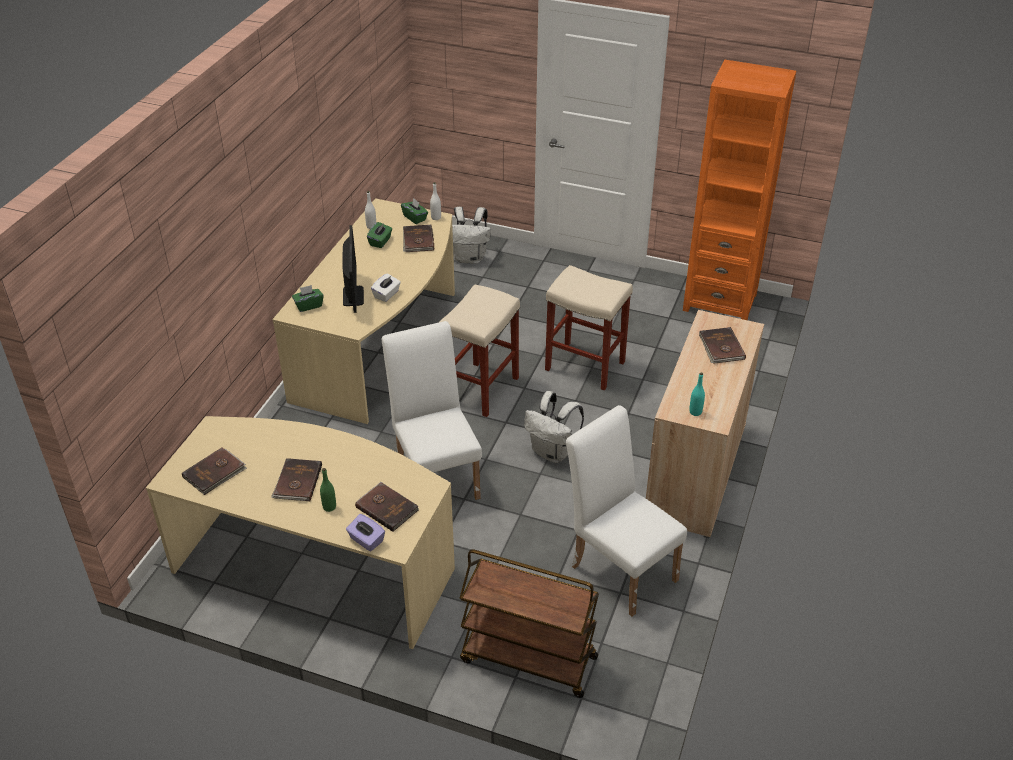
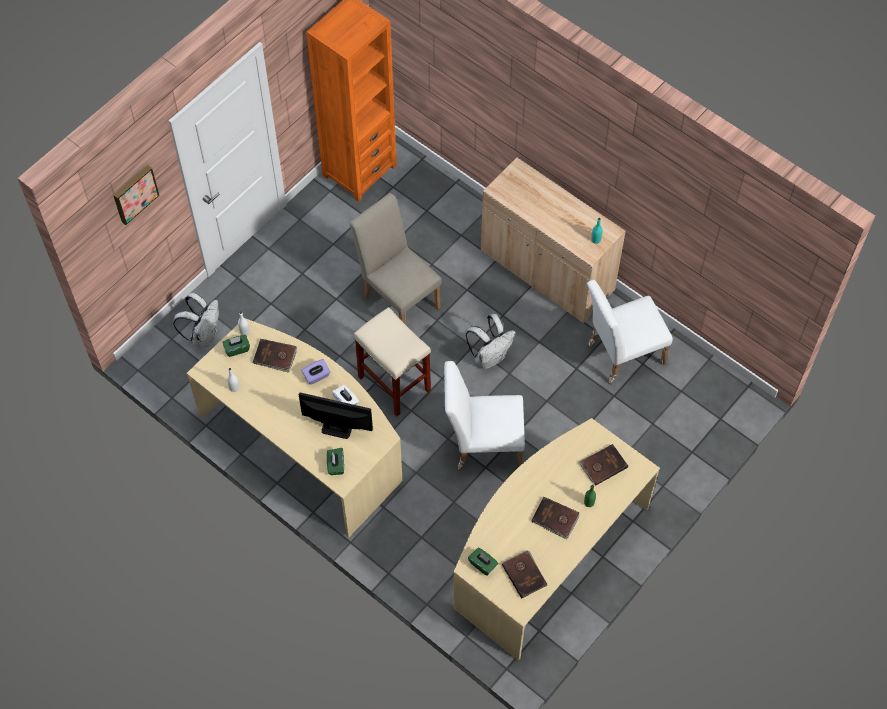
camera: 70 degrees left, 20 degrees up
purple tissue box [346,514,385,551] -> purple tissue box moved to [301,359,330,385]
green tissue box [367,222,392,248] -> green tissue box moved to [468,548,498,576]
brown cart [459,549,599,698] -> none
beige stool [545,265,633,391] -> beige chair [350,193,441,325]
brown book [699,327,746,364] -> none
none -> picture [113,165,160,225]

